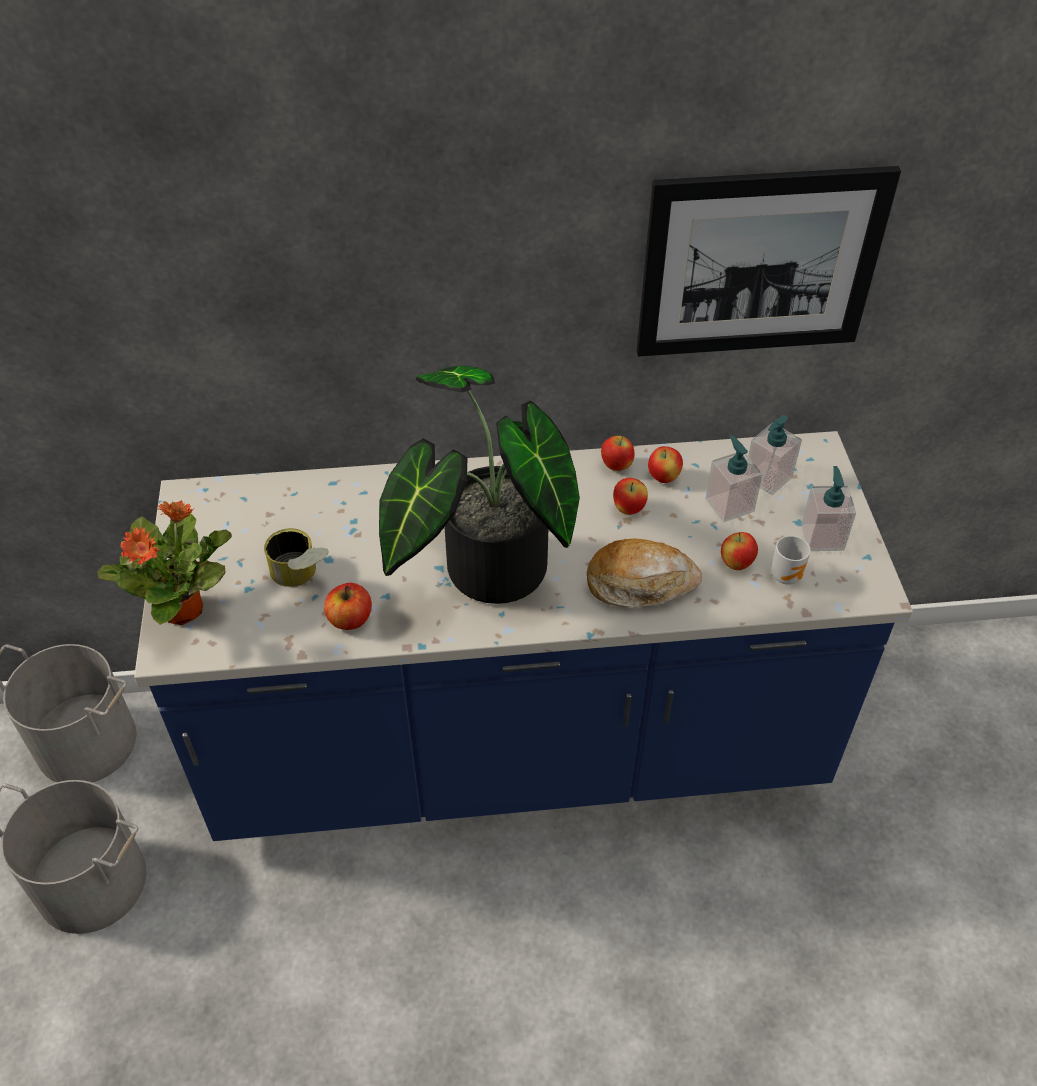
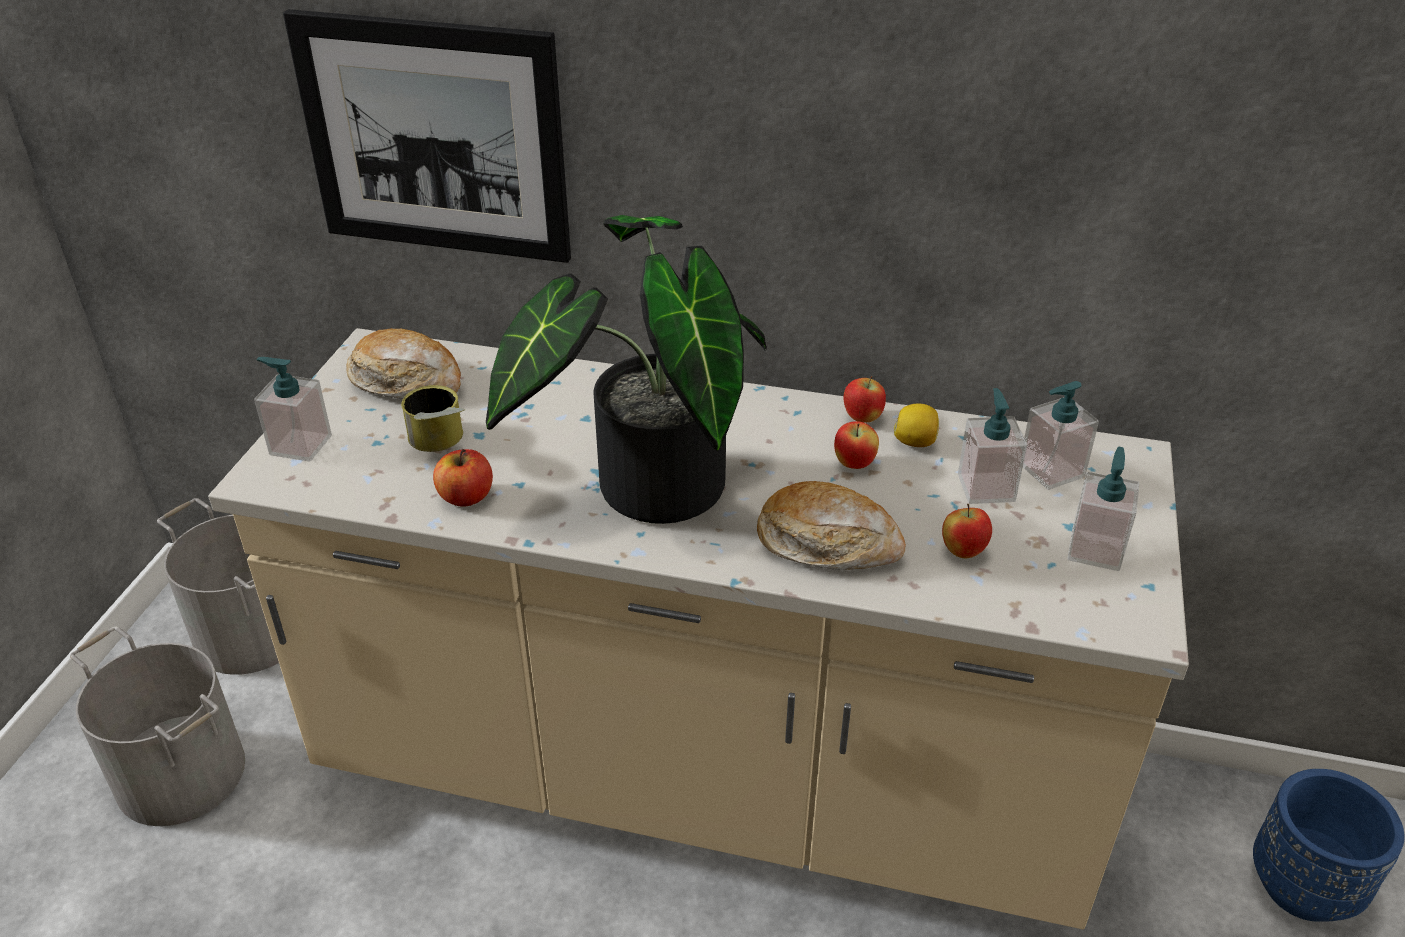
camera: 20 degrees right, 10 degrees down
potted plant [97,500,232,625] -> soap dispenser [254,357,332,462]
blue counter [134,431,913,841] -> beige counter [208,328,1189,929]
picture [636,166,901,357] -> picture moved to [283,9,571,263]
apple [648,446,683,483] -> lemon [894,404,939,447]
mug [771,536,811,585] -> none
none -> bread [346,328,461,399]
none -> blue planter [1253,769,1405,922]

